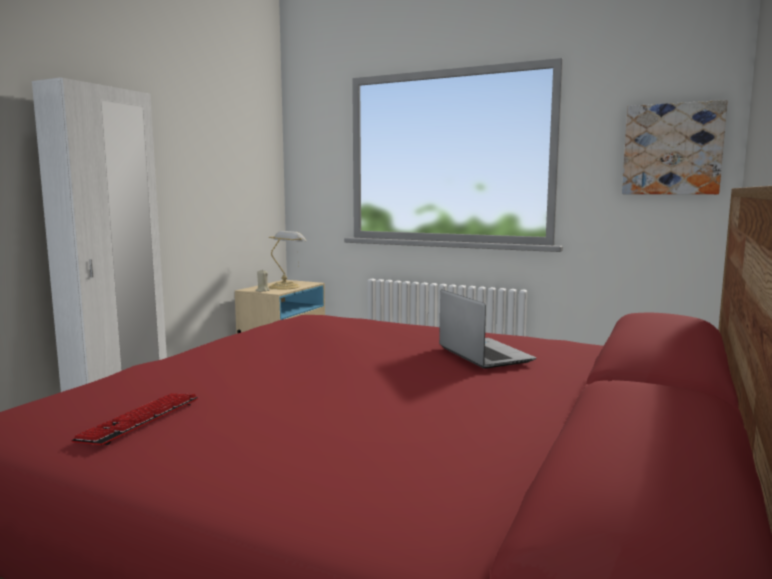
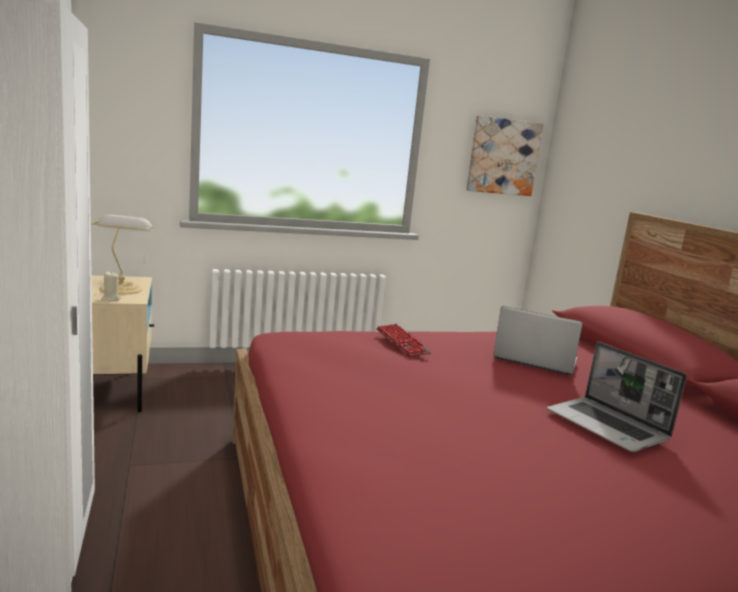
camera: 45 degrees left, 5 degrees up
keyboard [71,393,198,445] -> keyboard moved to [376,324,431,357]
none -> laptop [547,342,687,452]

